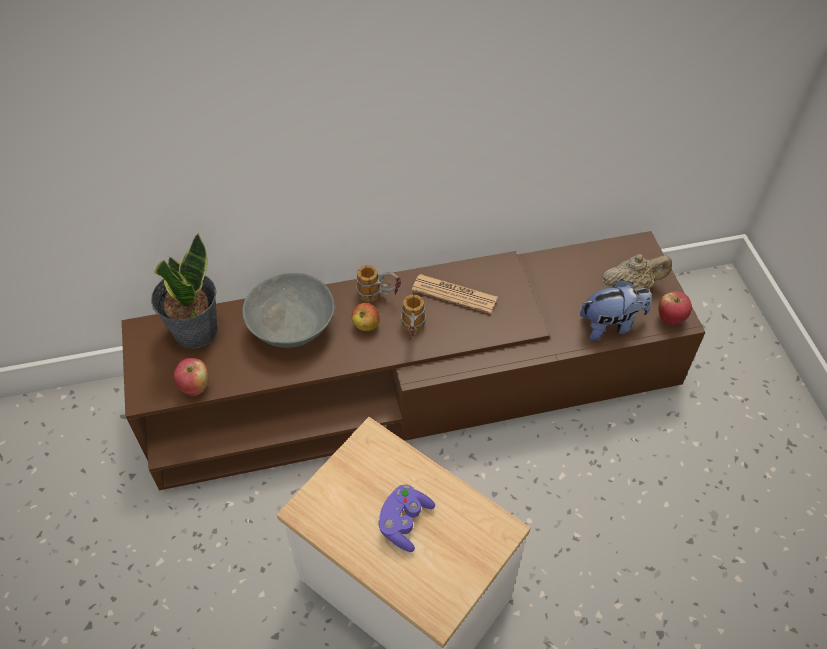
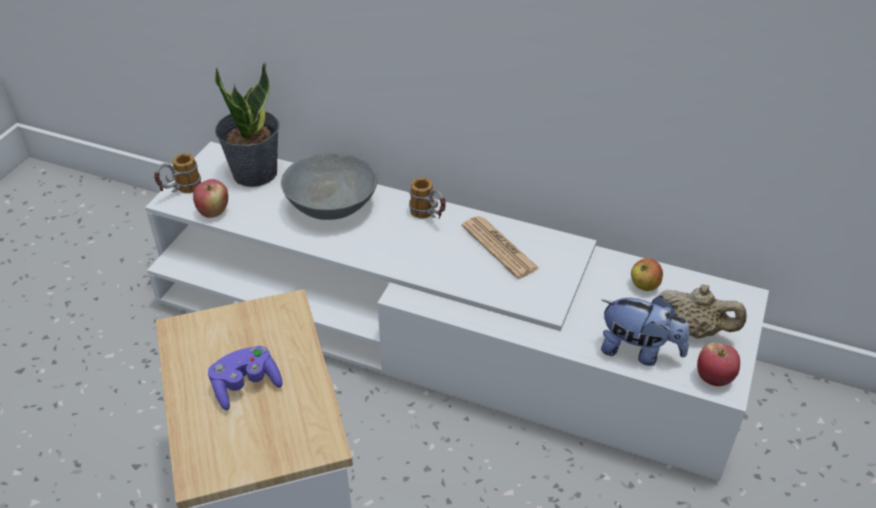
camera: 35 degrees right, 10 degrees down
brown tv stand [122,231,705,490] -> white tv stand [145,142,769,481]
apple [352,303,380,331] -> apple moved to [631,258,663,291]
mug [401,295,426,340] -> mug moved to [154,153,201,193]

